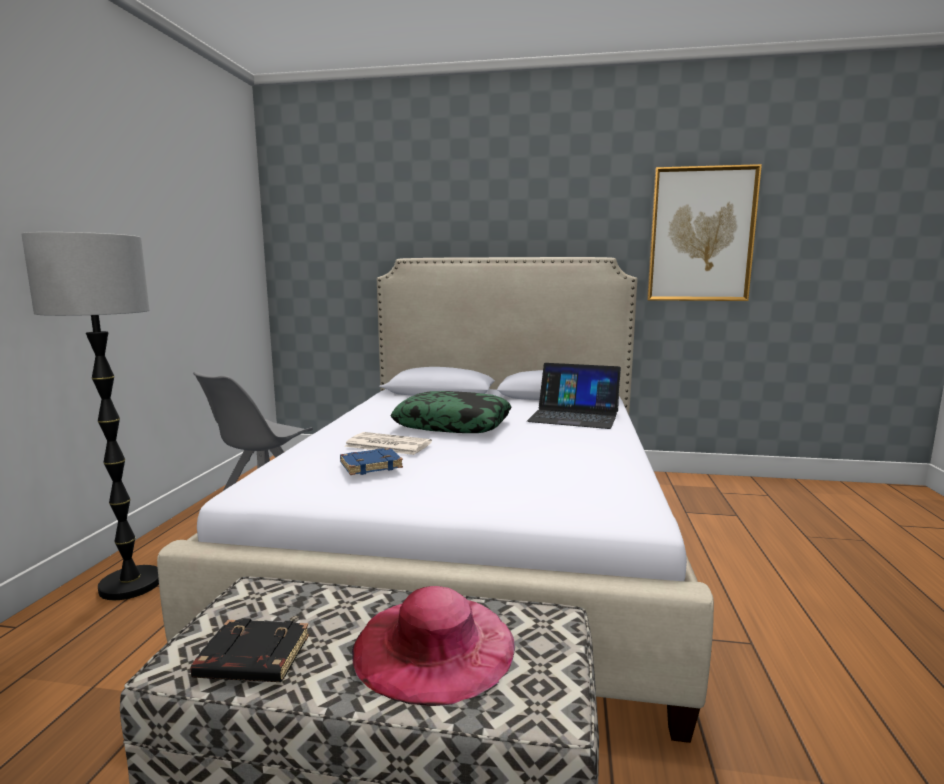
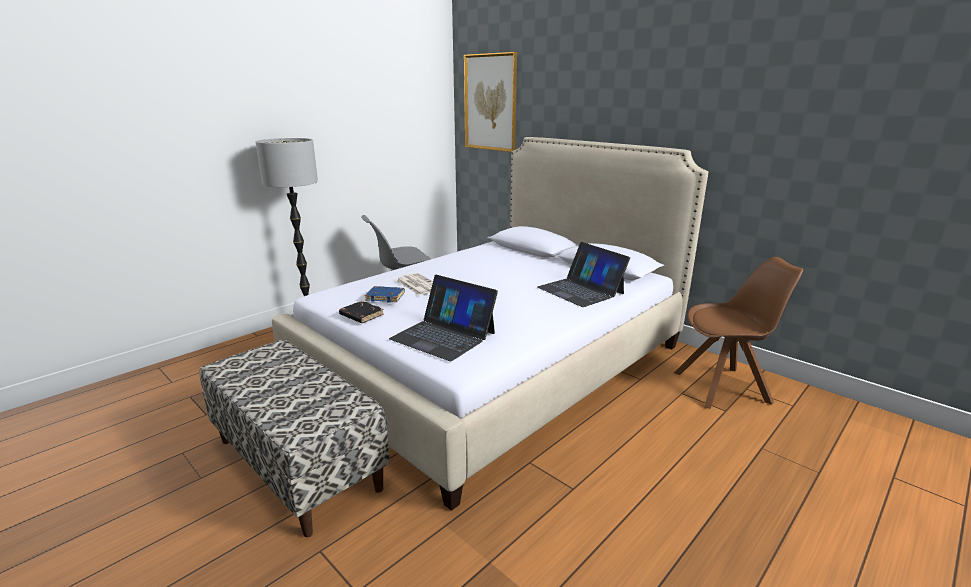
camera: 35 degrees right, 10 degrees up
black book [190,619,309,682] -> black book moved to [339,301,384,323]
pink hat [352,586,515,706] -> none
pillow [390,391,512,433] -> none
picture [647,164,762,301] -> picture moved to [464,52,517,152]
none -> laptop [389,275,498,361]
none -> brown chair [674,257,803,409]

